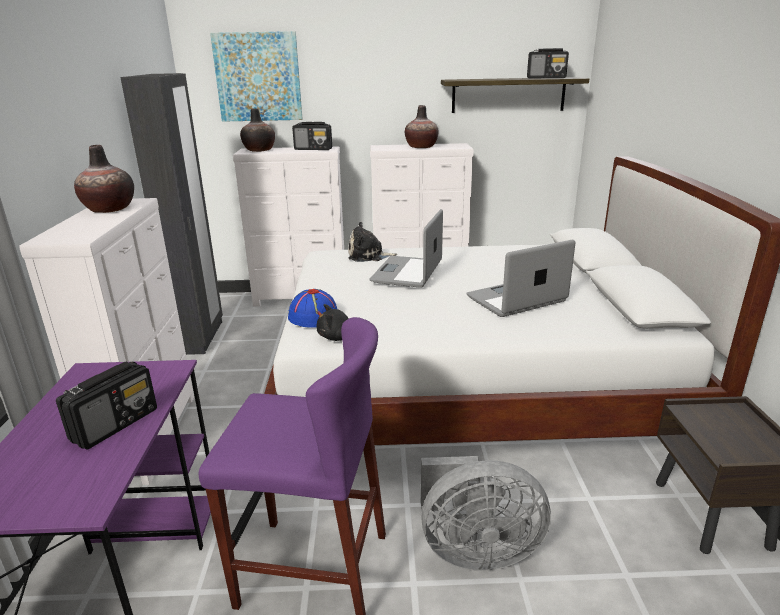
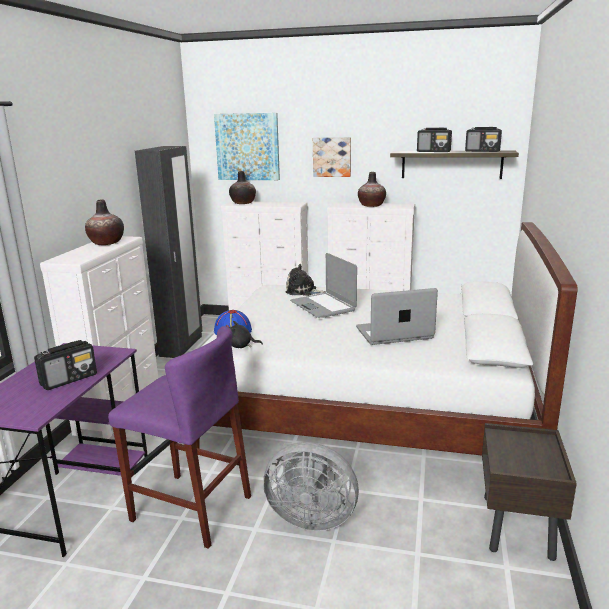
camera: 15 degrees right, 5 degrees down
radio [292,122,332,150] -> radio moved to [417,128,452,152]
laptop [369,209,443,288] -> laptop turned 60 degrees counterclockwise [290,253,357,318]
none -> picture [313,137,351,177]

